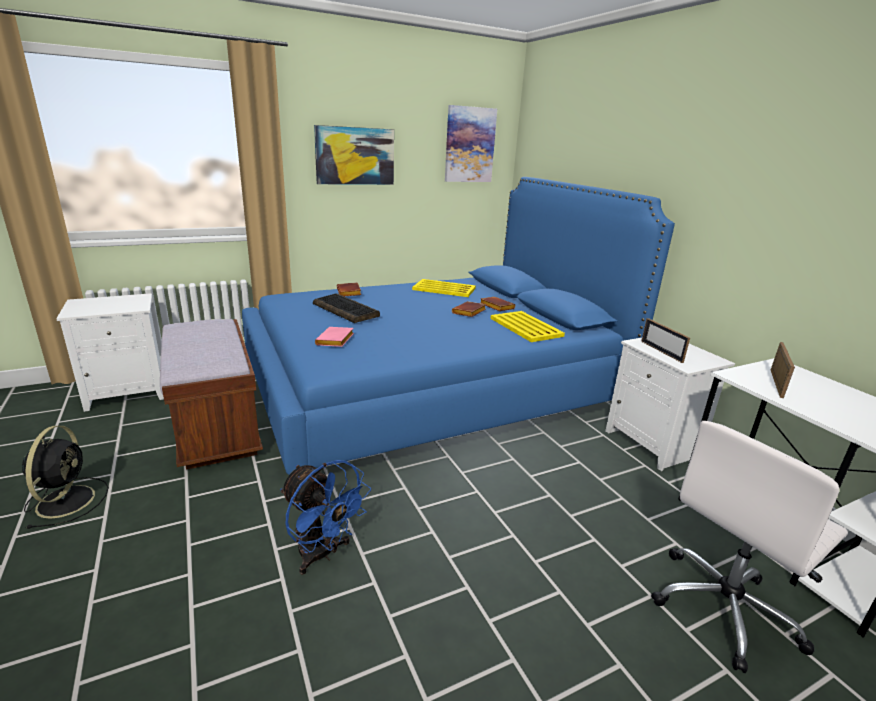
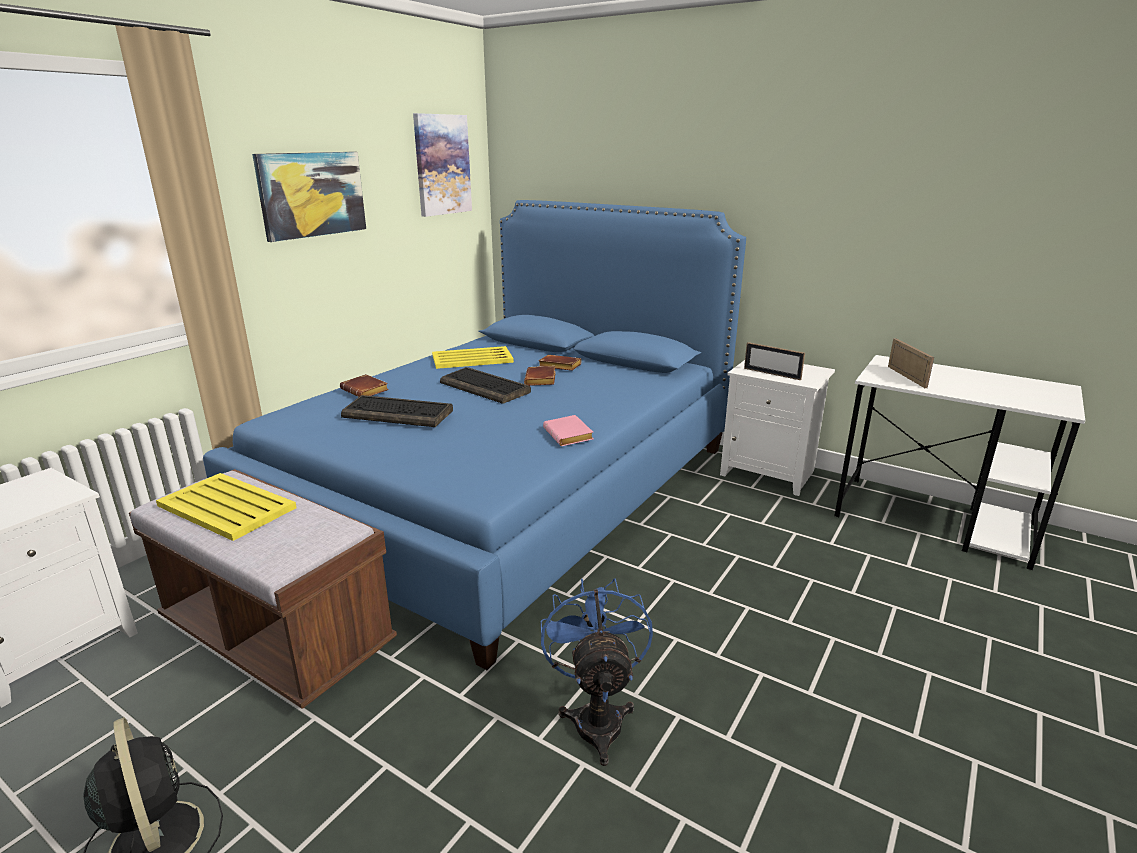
camera: 30 degrees left, 0 degrees up
blue fan [280,460,371,575] -> blue fan turned 105 degrees counterclockwise [540,578,653,766]
pink book [315,327,354,347] -> pink book moved to [543,415,594,446]
yellow tray [490,311,565,342] -> yellow tray moved to [156,473,296,541]
white office chair [651,421,848,673] -> none
none -> keyboard [440,367,531,404]

